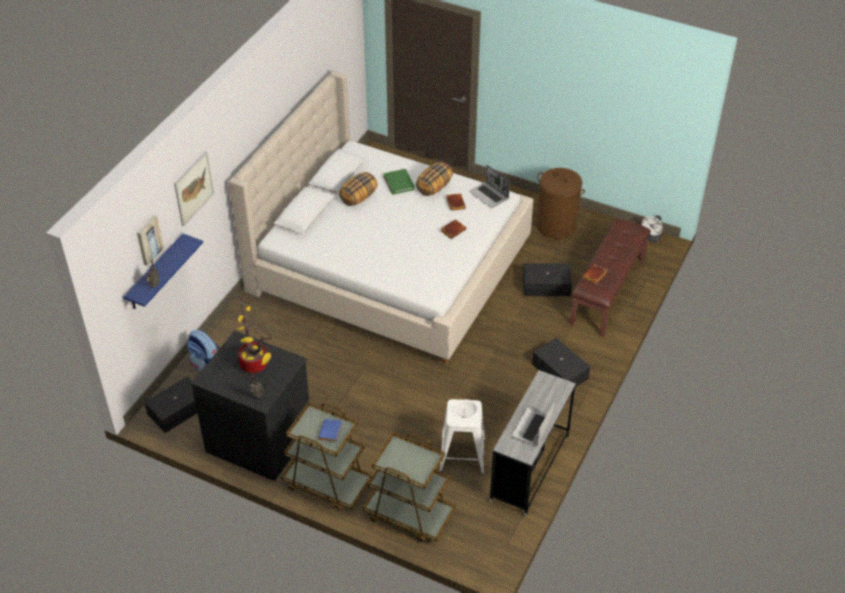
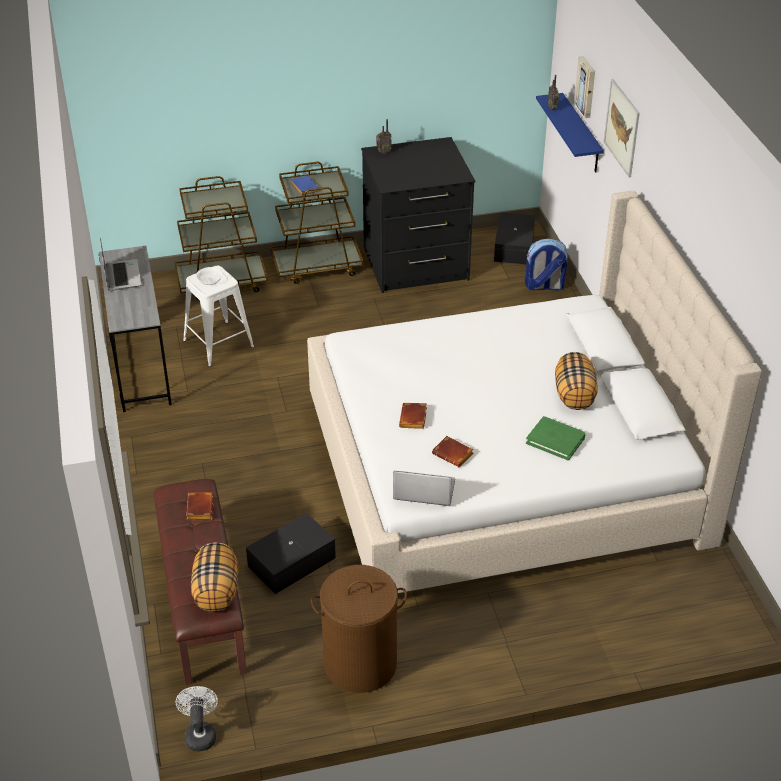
camera: 140 degrees right, 5 degrees down
potted plant [237,294,272,373] -> none
pillow [416,162,453,196] -> pillow moved to [191,542,238,612]
black storage box [532,338,590,387] -> none

